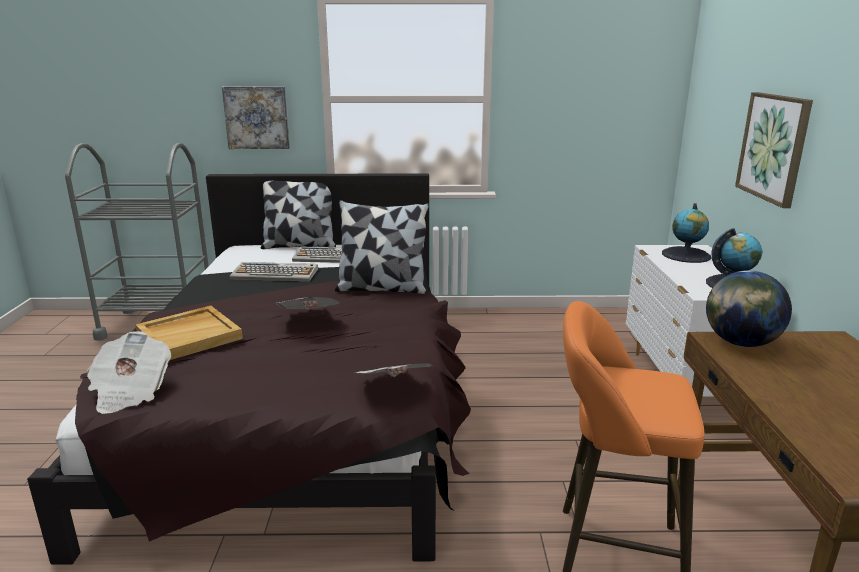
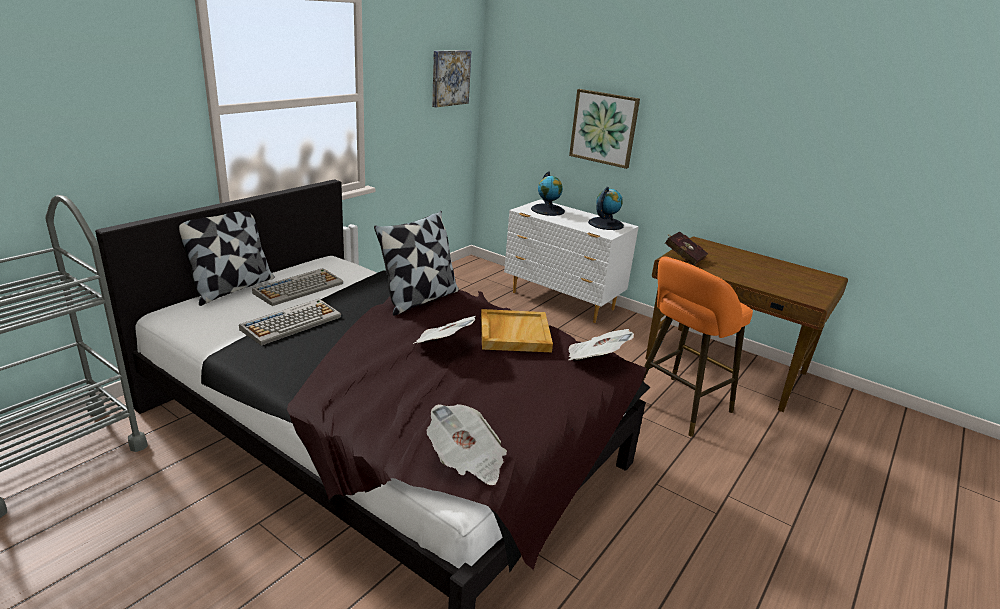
camera: 55 degrees left, 5 degrees up
beige tray [135,306,243,360] -> beige tray moved to [481,309,553,352]
picture [222,86,290,149] -> picture moved to [432,50,471,108]
globe [706,270,792,347] -> red book [665,231,708,266]

